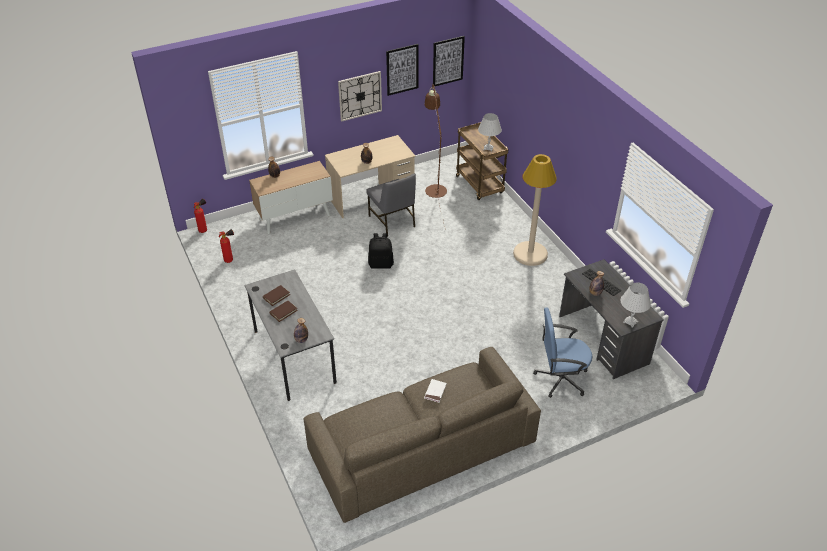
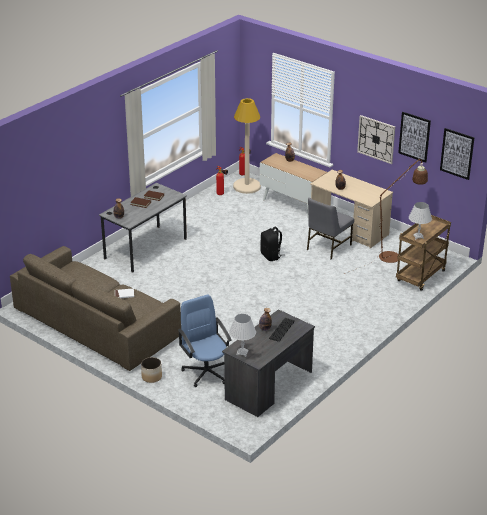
camera: 65 degrees right, 10 degrees down
beige floor lamp [513,154,557,266] -> beige floor lamp moved to [233,98,261,194]
none -> planter [141,357,162,383]

